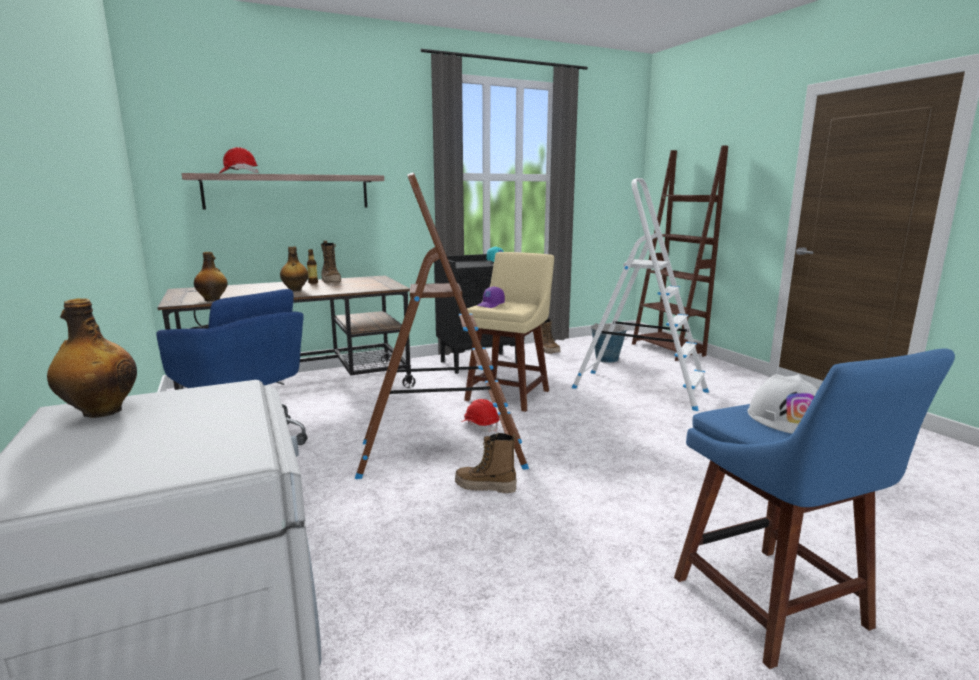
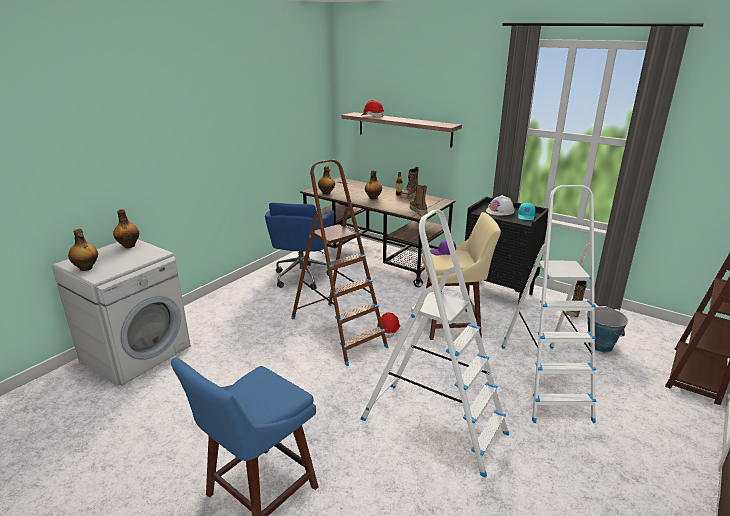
camera: 60 degrees right, 10 degrees up
boot [455,433,517,493] -> boot moved to [410,185,428,216]
white hard hat [748,374,818,434] -> white hard hat moved to [486,195,514,216]
none -> bottle [68,229,98,271]
none -> white step ladder [360,209,509,478]

